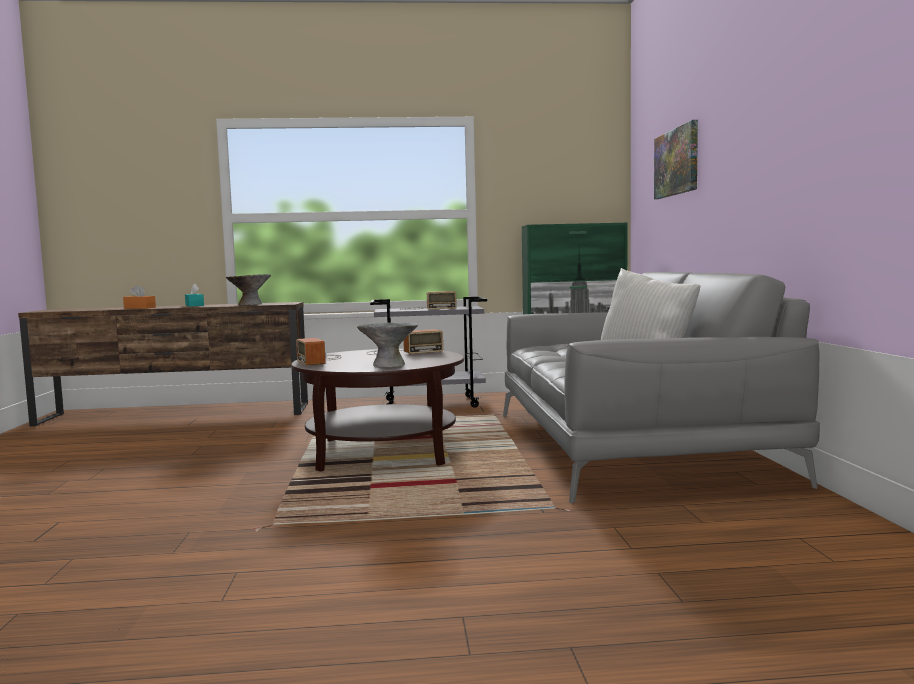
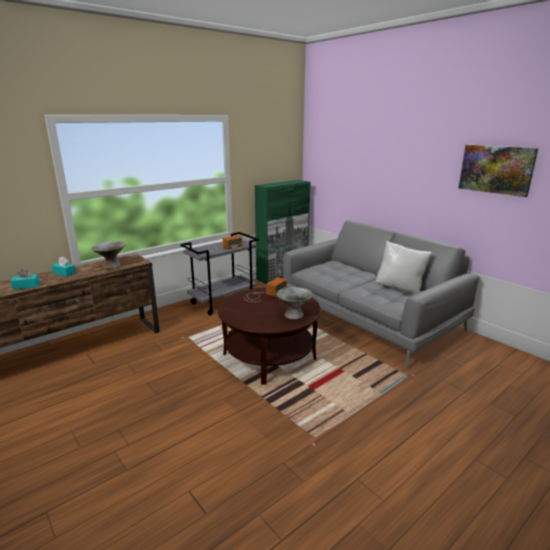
camera: 35 degrees left, 15 degrees up
orange tissue box [123,285,156,309] -> turquoise tissue box [11,269,40,290]
radio [296,338,342,366] -> none
picture [654,120,698,199] -> picture moved to [459,145,538,197]

